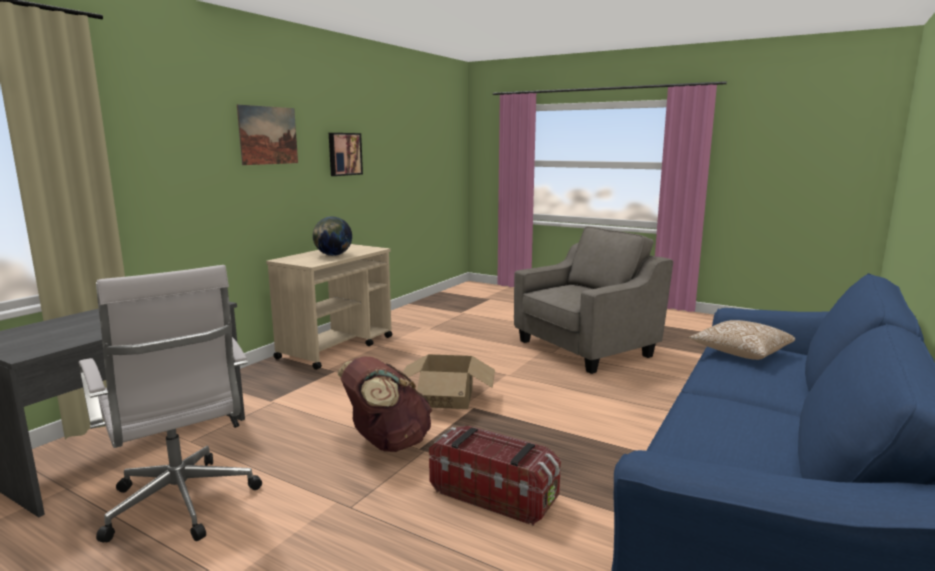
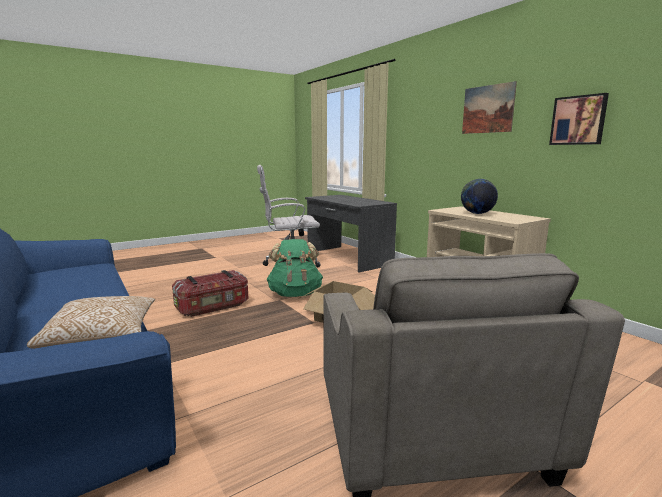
camera: 115 degrees right, 0 degrees up
brown backpack [338,356,433,452] -> green backpack [267,239,323,297]

